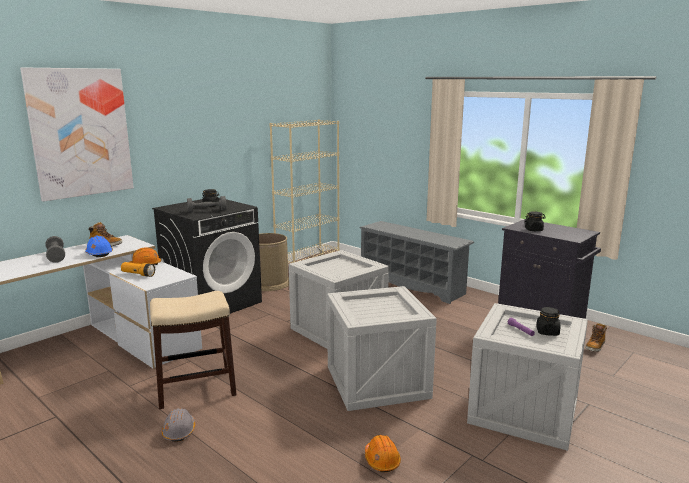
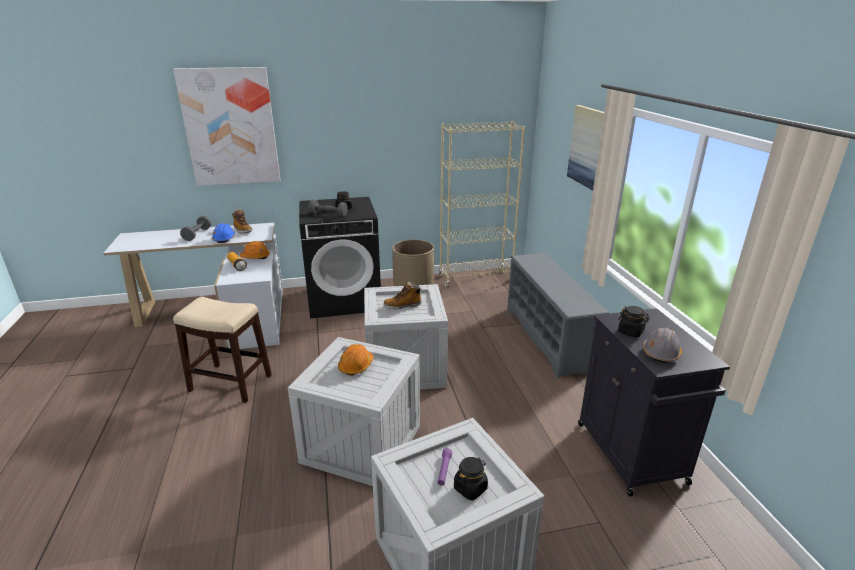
camera: 35 degrees right, 10 degrees up
grey hard hat [162,408,195,442] -> grey hard hat moved to [643,328,682,363]
orange hard hat [365,435,401,472] -> orange hard hat moved to [338,344,374,376]
boot [585,323,607,352] -> boot moved to [383,282,422,309]
none -> picture [567,105,604,190]

